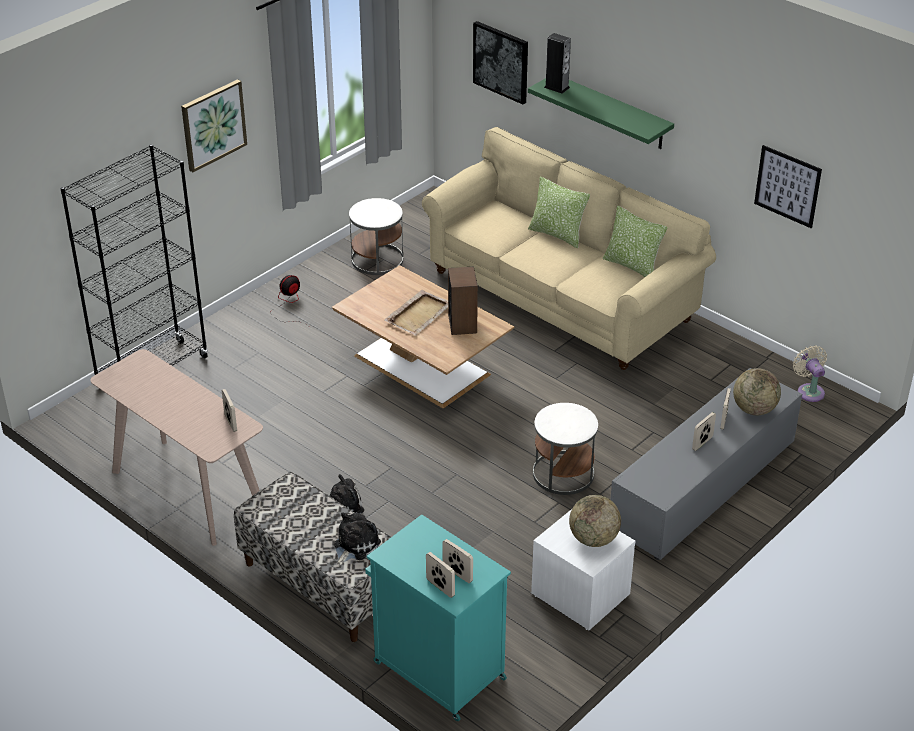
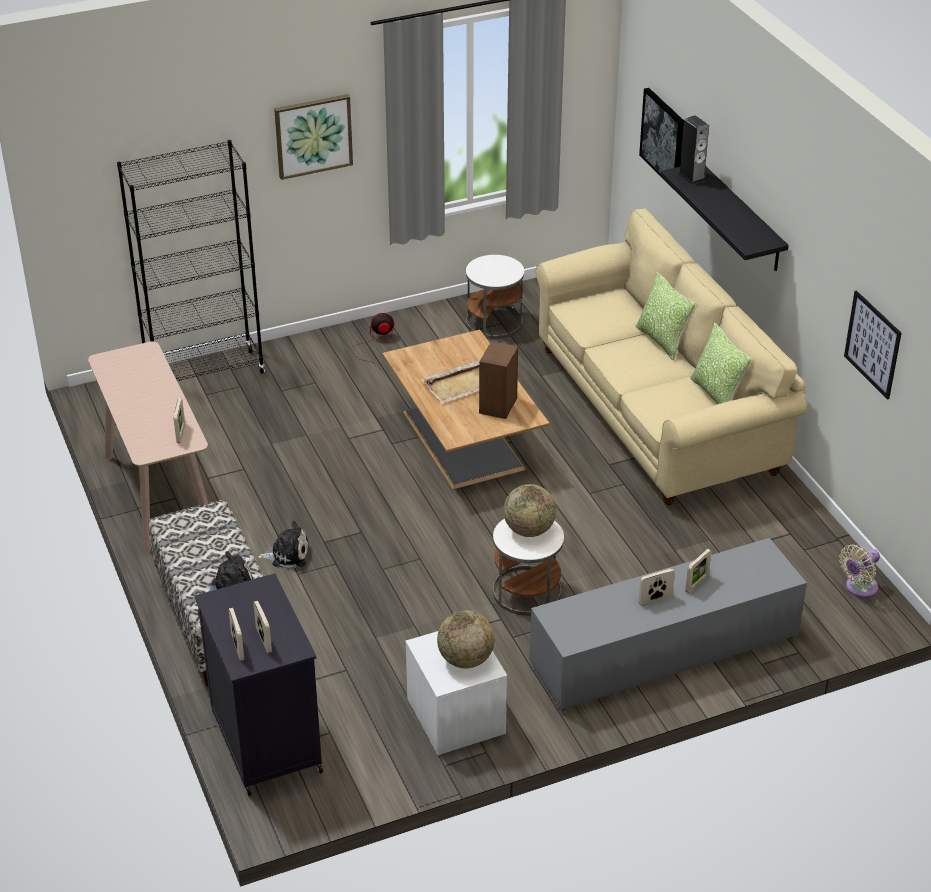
camera: 25 degrees right, 0 degrees up
turquoise cabinet [365,515,511,721] -> black cabinet [195,573,323,796]
green shelf [528,78,674,149] -> black shelf [660,166,789,271]
globe [733,368,781,415] -> globe moved to [503,484,556,537]
beige fan [793,346,827,402] -> beige fan turned 135 degrees counterclockwise [839,544,880,598]

